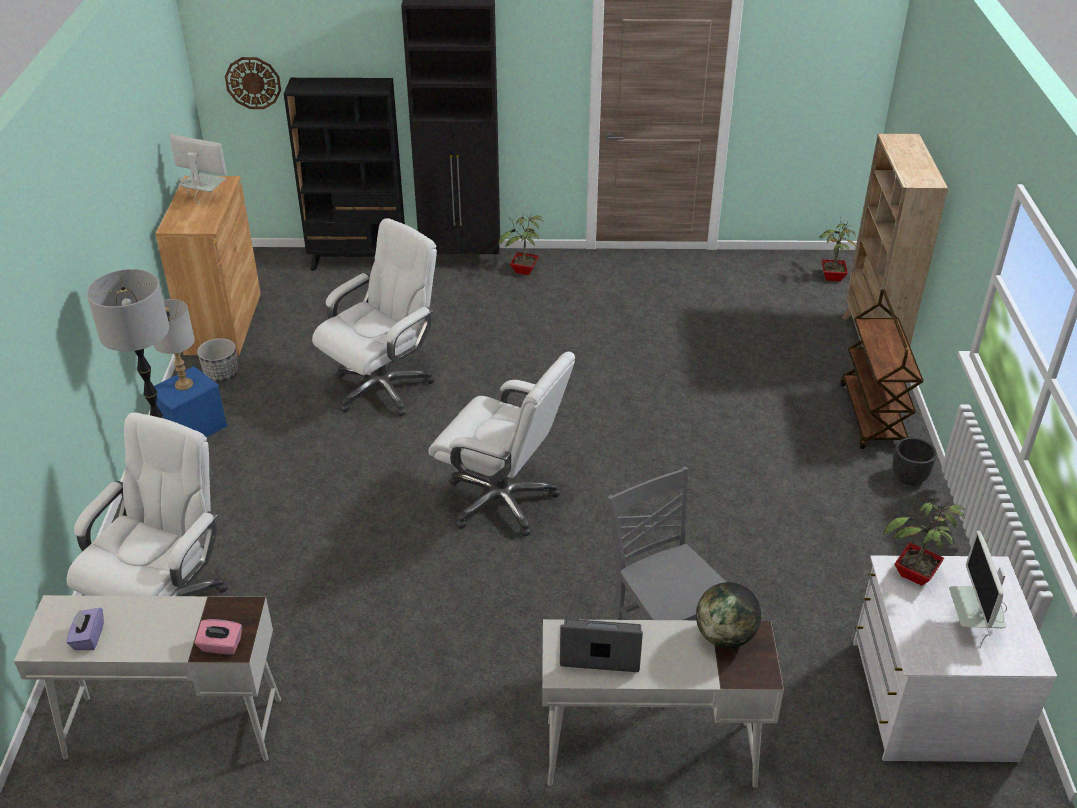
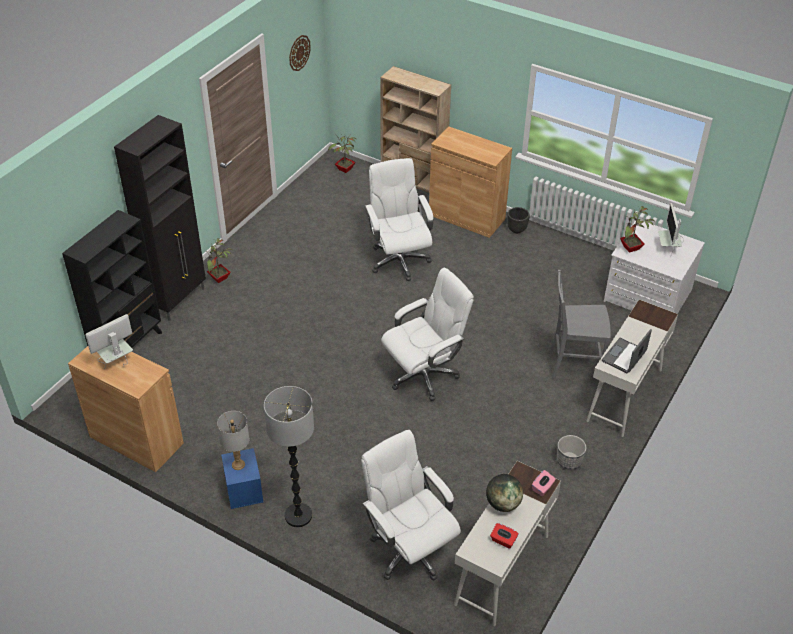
camera: 60 degrees left, 5 degrees up
purple tissue box [66,607,104,650] -> red tissue box [490,523,519,549]
planter [197,338,238,382] -> planter moved to [557,435,586,470]
wall clock [225,57,281,109] -> wall clock moved to [289,35,311,71]
white office chair [312,218,437,416] -> white office chair moved to [365,158,434,281]
globe [696,582,761,648] -> globe moved to [486,474,523,512]
brown cart [840,289,923,449] -> brown cabinet [429,127,512,238]
monitor [949,531,1007,648] -> monitor turned 60 degrees clockwise [658,203,684,257]

